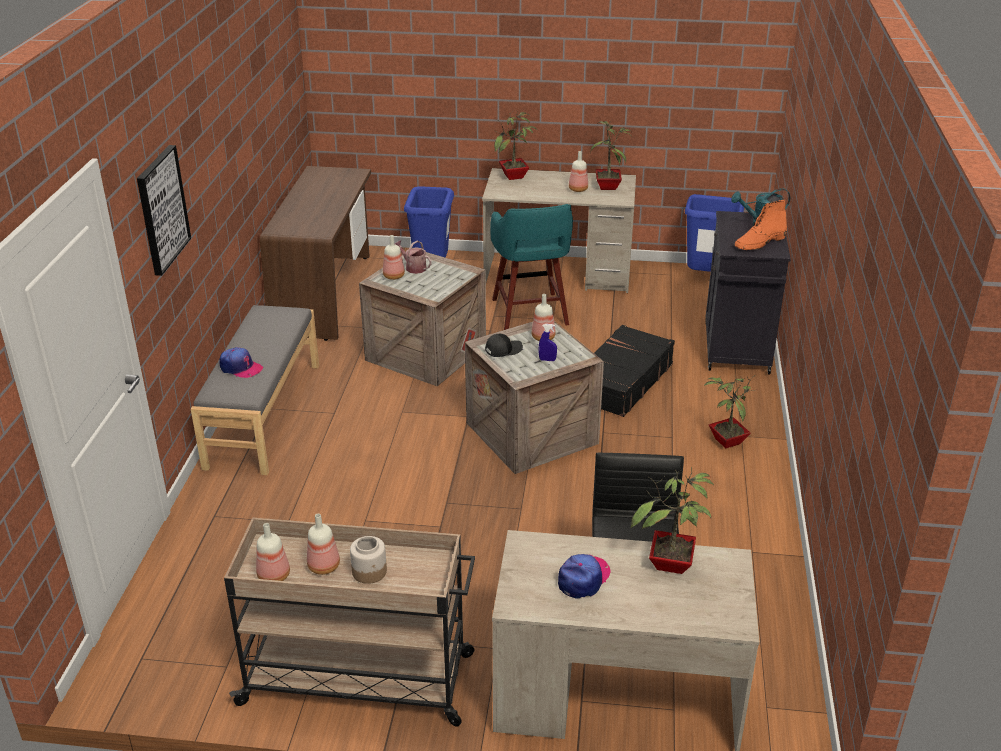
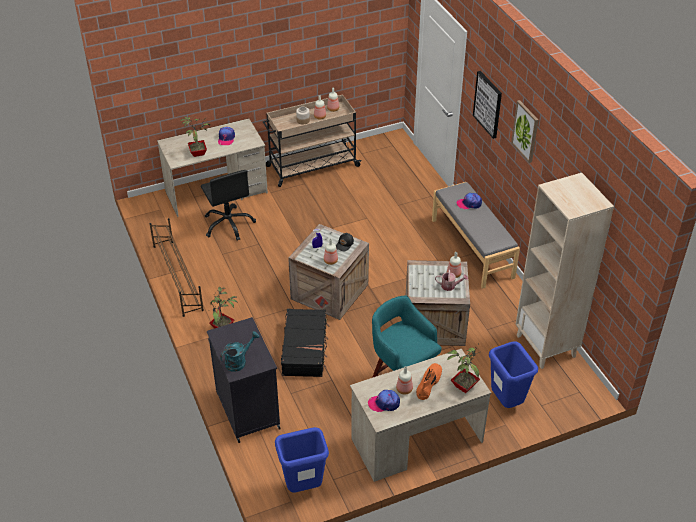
camera: 150 degrees right, 10 degrees up
brown desk [260,166,371,341] -> beige bookcase [515,173,614,369]
potted plant [590,121,632,190] -> cap [368,390,400,412]
orange boot [735,200,787,250] -> orange boot moved to [416,363,442,400]
none -> brown shoe rack [149,218,204,317]
none -> picture [511,100,538,163]

